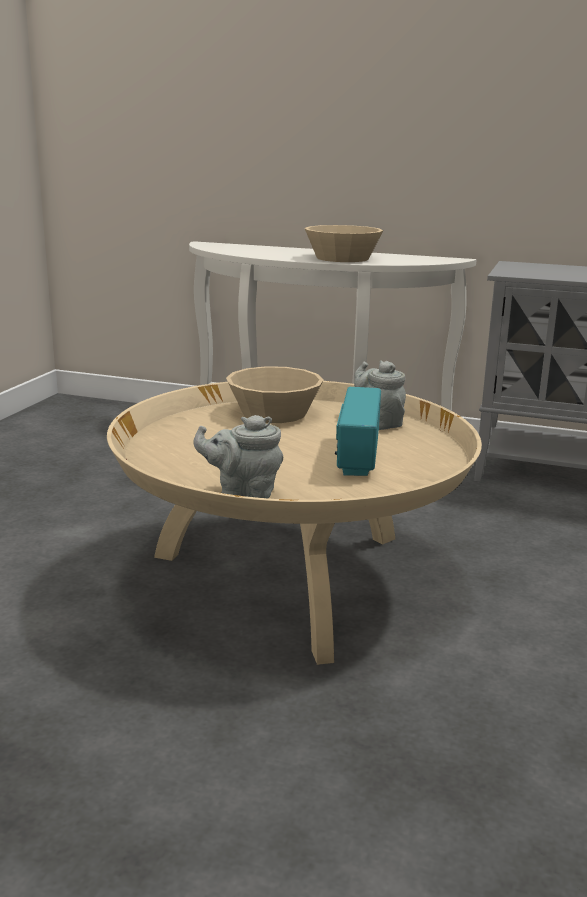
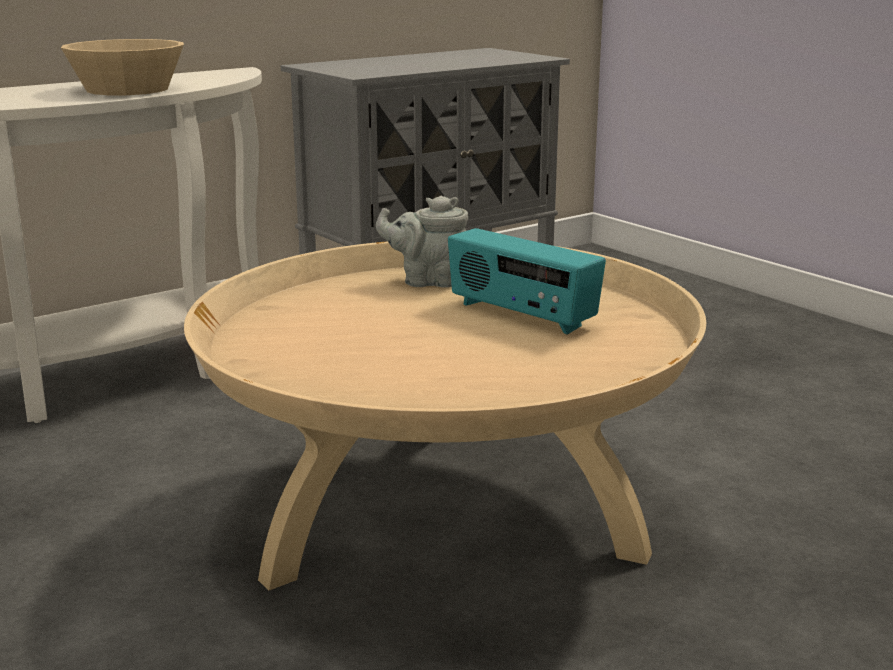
camera: 55 degrees left, 0 degrees up
grey teapot [193,415,283,498] -> none
beige bowl [226,366,323,423] -> none

